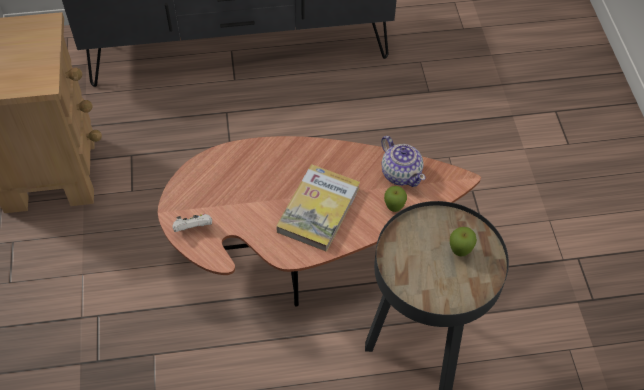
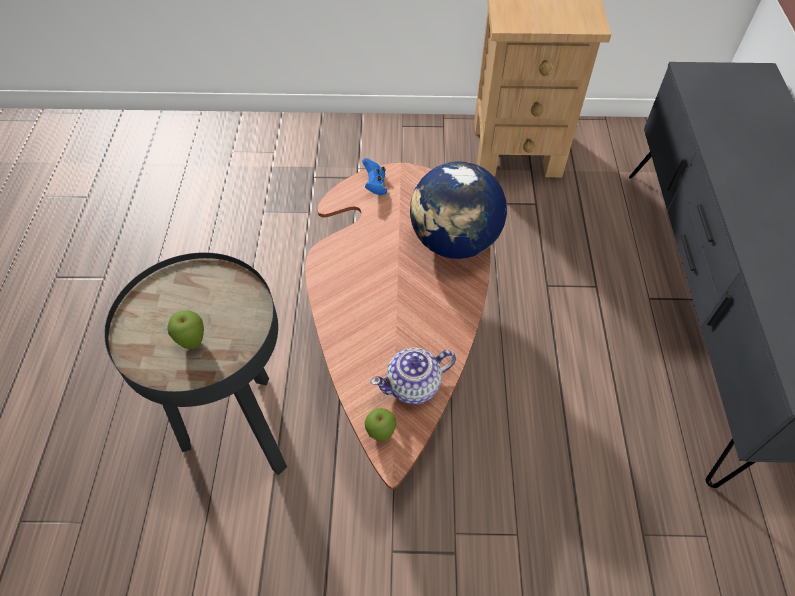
camera: 100 degrees right, 0 degrees up
white game controller [172,213,212,232] -> blue game controller [362,158,387,195]
book [276,164,360,252] -> none
apple [384,186,407,212] -> apple moved to [365,408,397,441]
none -> globe [410,161,507,259]

